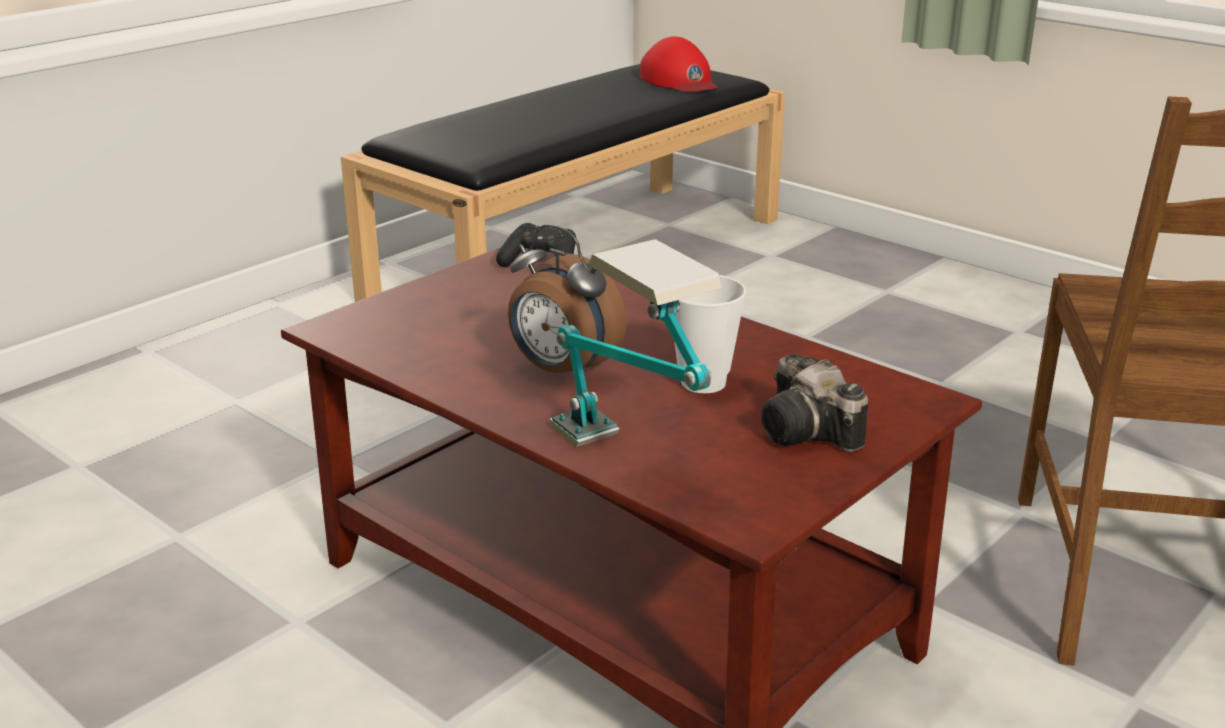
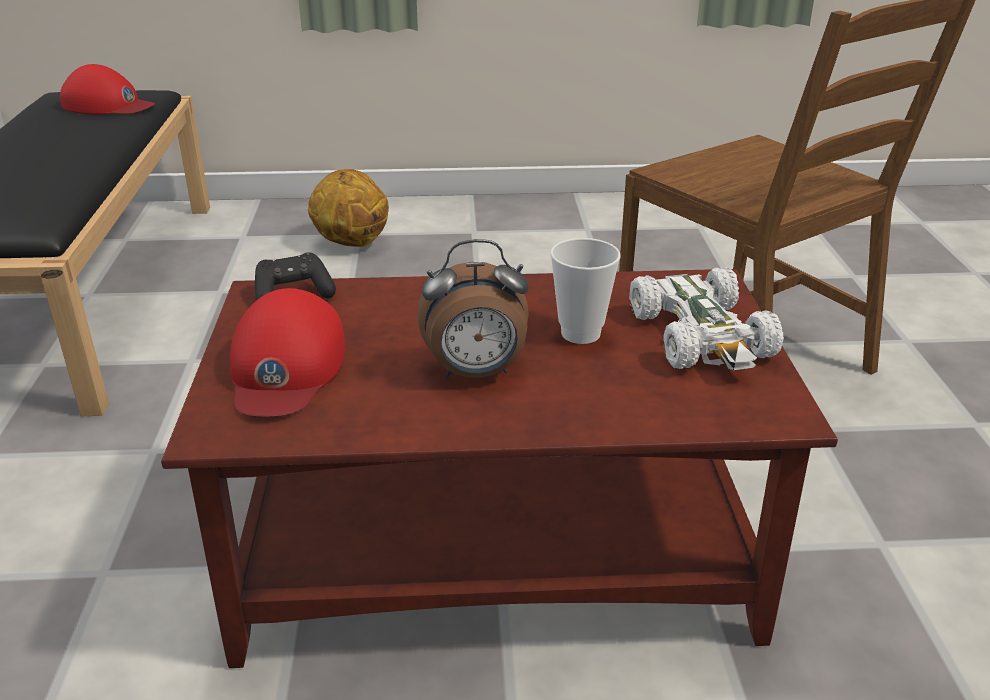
camera: 45 degrees left, 5 degrees up
table lamp [550,239,722,447] -> none
camera [761,354,868,452] -> white toy car [629,267,784,370]
none -> red cap [230,288,345,417]
none -> basketball [308,169,389,247]

